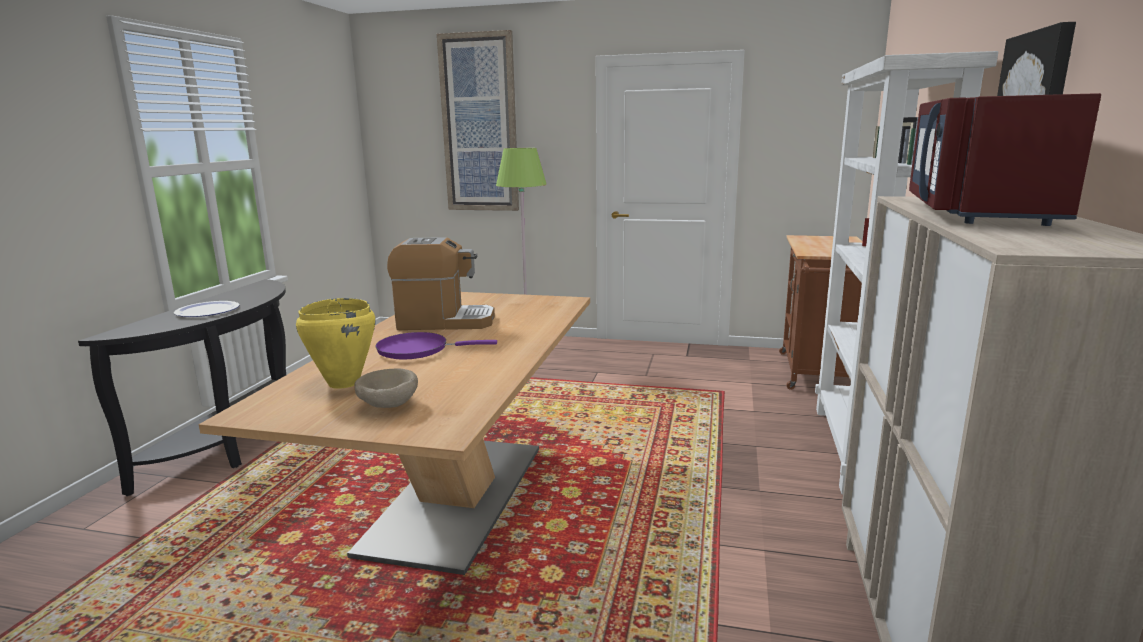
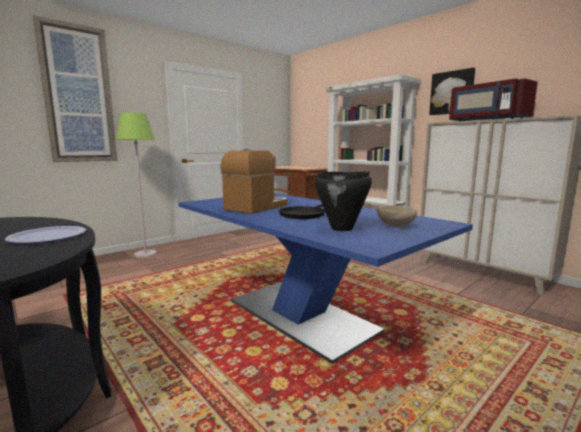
camera: 55 degrees left, 5 degrees down
beige dining table [199,292,590,575] -> blue dining table [178,193,473,364]
yellow cooking pot [296,298,376,389] -> black cooking pot [315,171,372,231]
purple frying pan [375,332,497,359] -> black frying pan [279,204,325,219]

